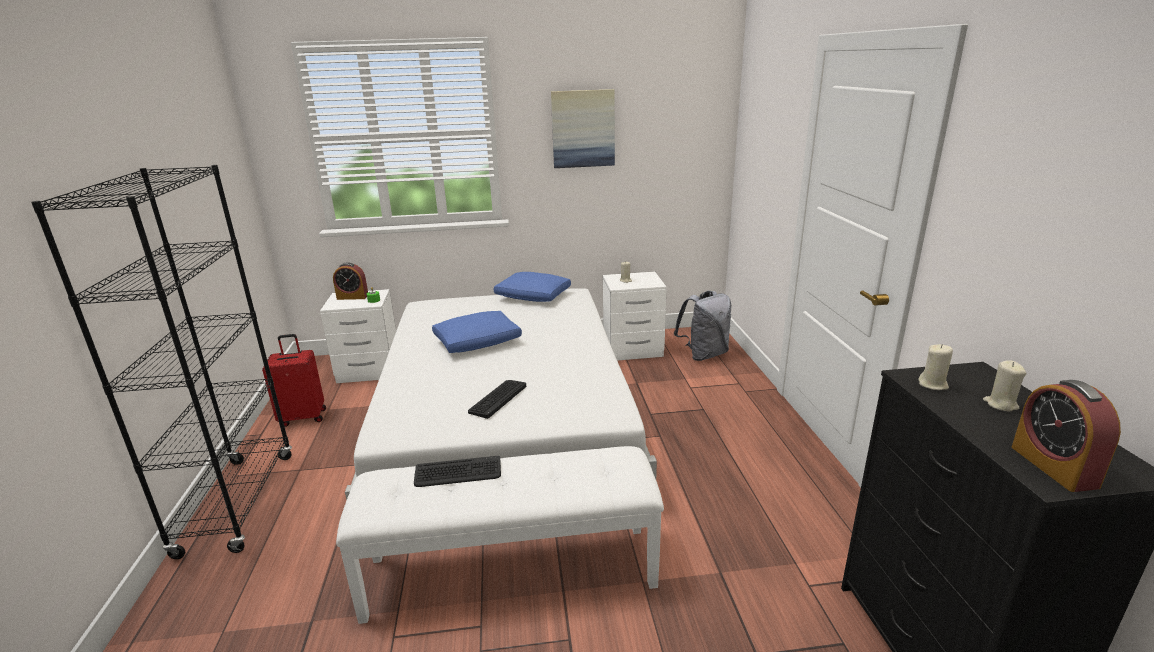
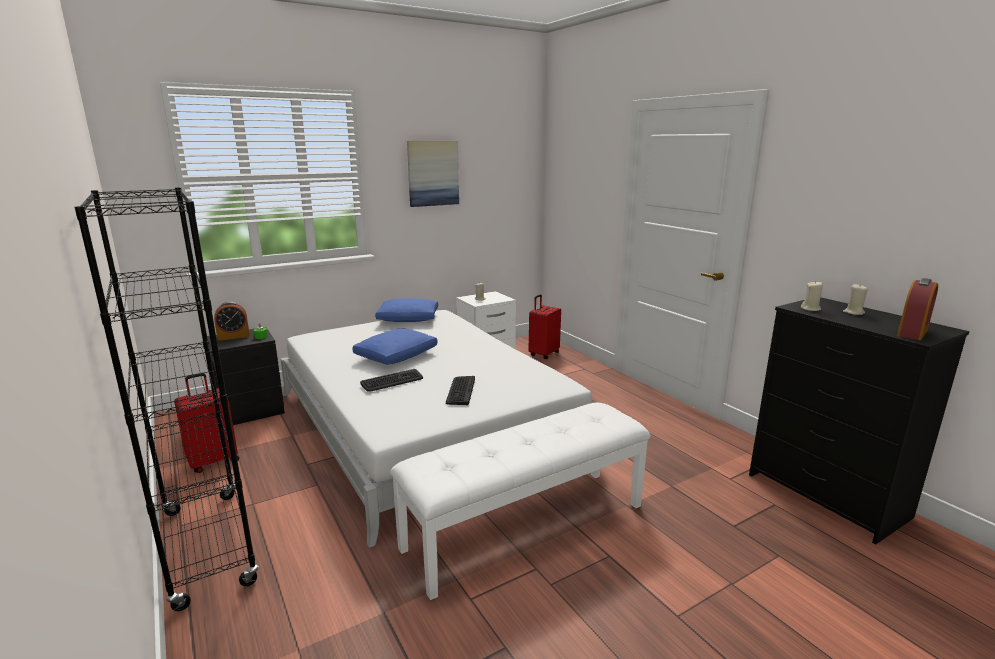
camera: 25 degrees left, 5 degrees down
white nightstand [320,289,396,383] -> black nightstand [207,327,285,425]
keyboard [414,456,501,487] -> keyboard moved to [360,369,423,392]
grey backpack [674,291,731,361] -> red suitcase [528,294,561,359]
alarm clock [1012,380,1121,492] -> alarm clock turned 105 degrees counterclockwise [897,278,938,340]

